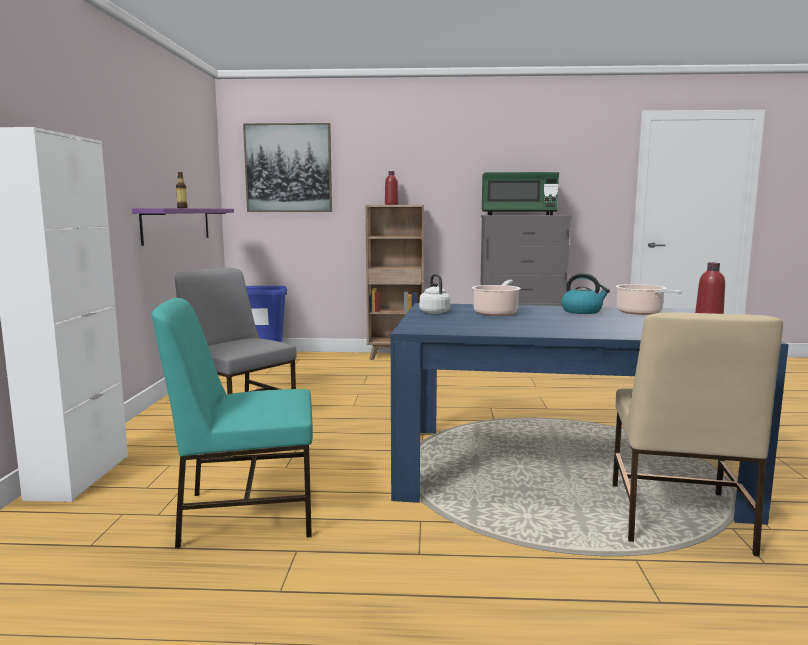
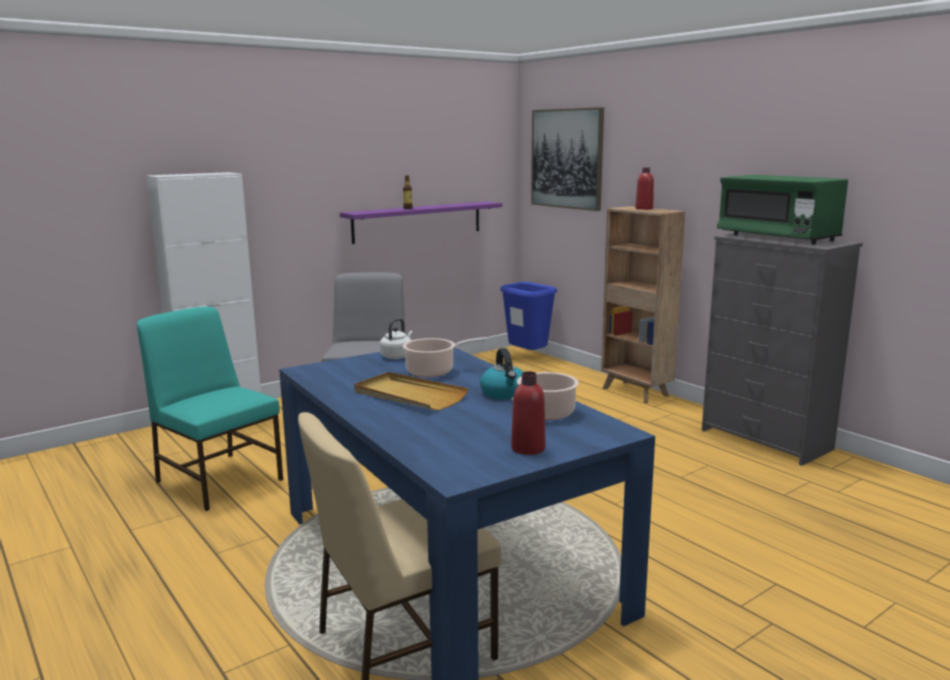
camera: 50 degrees right, 5 degrees up
none -> beige tray [354,372,468,411]

